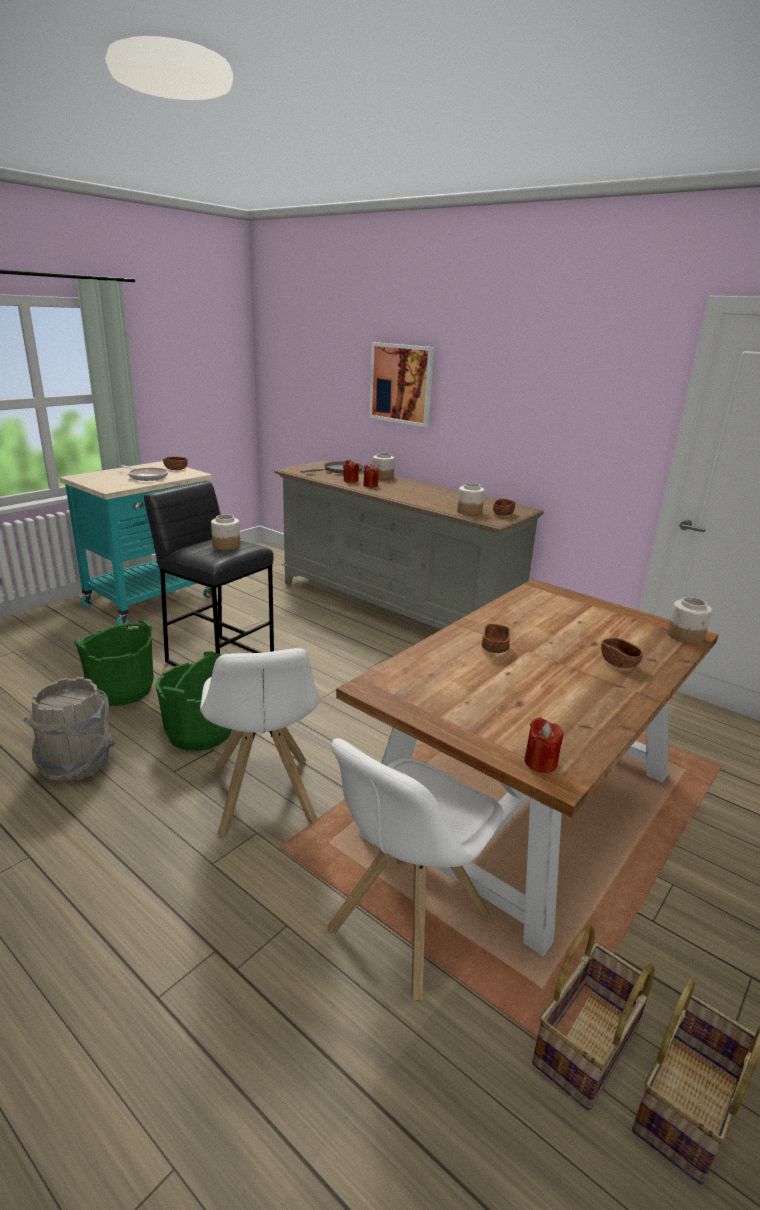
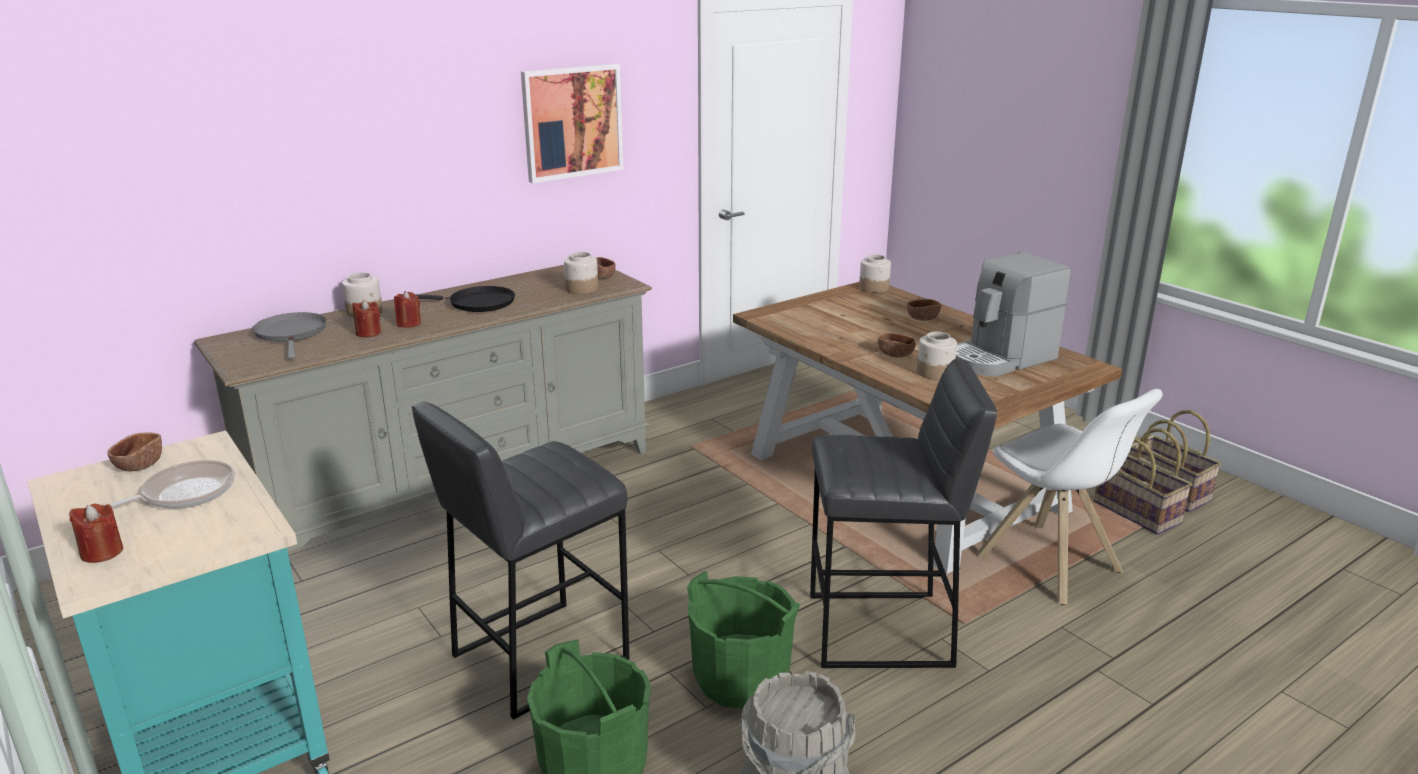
camera: 75 degrees left, 0 degrees up
white chair [200,648,320,837] -> grey stool [810,359,997,668]
jar [211,514,240,550] -> jar moved to [917,331,957,380]
picture [369,342,434,427] -> picture moved to [521,63,623,183]
red candle [525,717,563,773] -> red candle moved to [69,504,123,563]
none -> black frying pan [416,286,515,312]
none -> coffee machine [956,252,1071,376]

